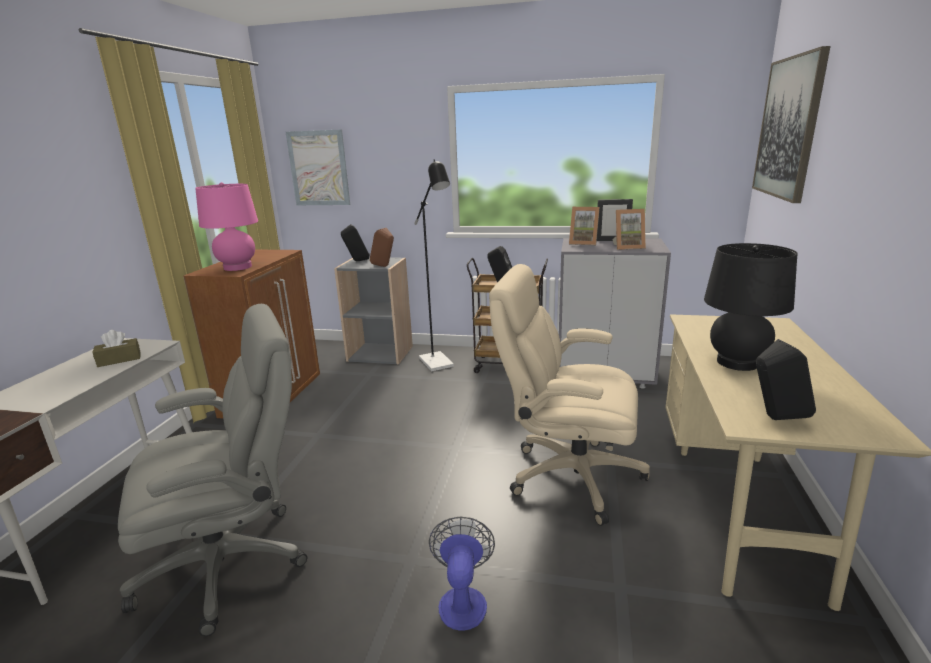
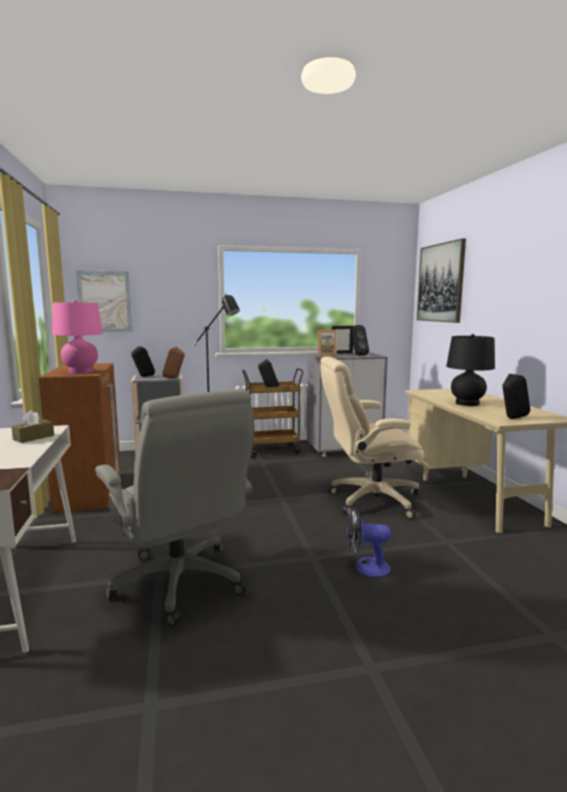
camera: 25 degrees left, 10 degrees down
grey office chair [118,304,307,636] -> grey office chair turned 105 degrees clockwise [95,390,255,626]
fan [429,517,495,630] -> fan turned 60 degrees counterclockwise [347,508,391,577]
picture frame [612,209,646,250] -> black speaker [351,325,369,356]

